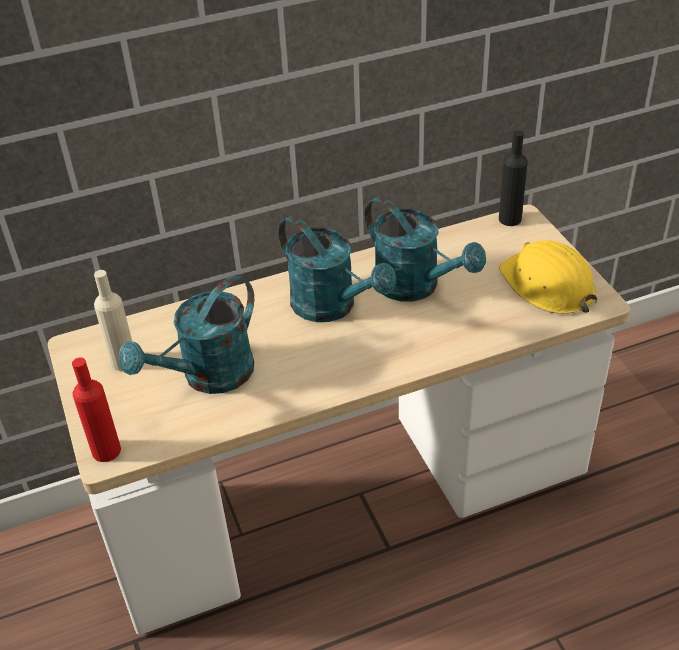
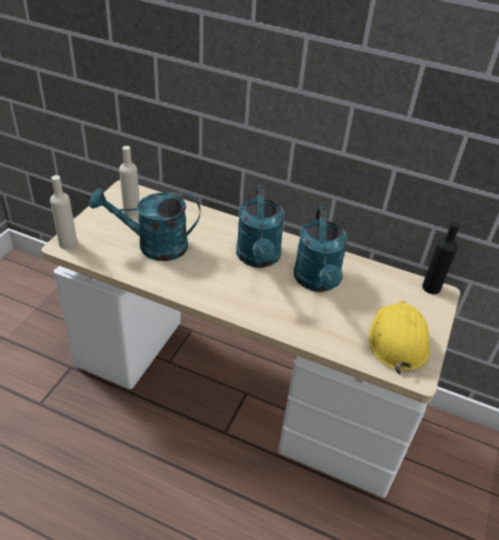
camera: 40 degrees right, 0 degrees up
red bottle [72,358,121,462] -> beige bottle [50,175,77,249]

